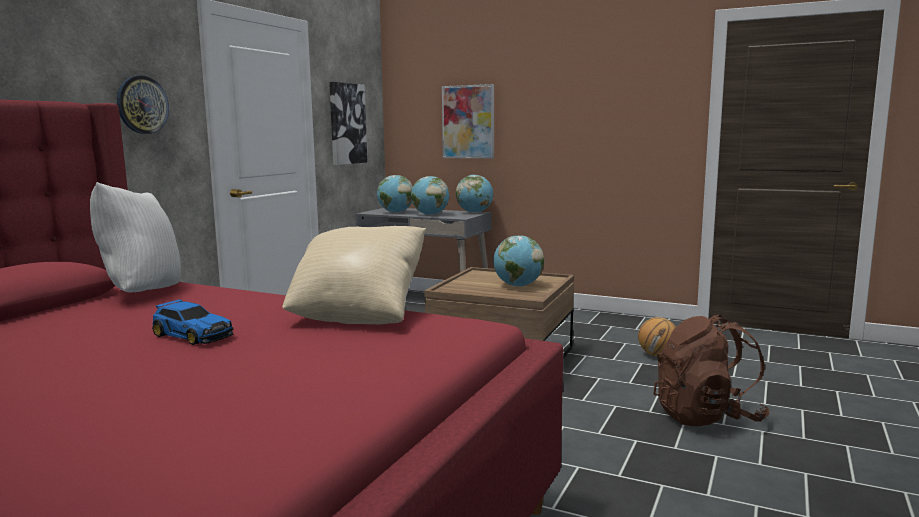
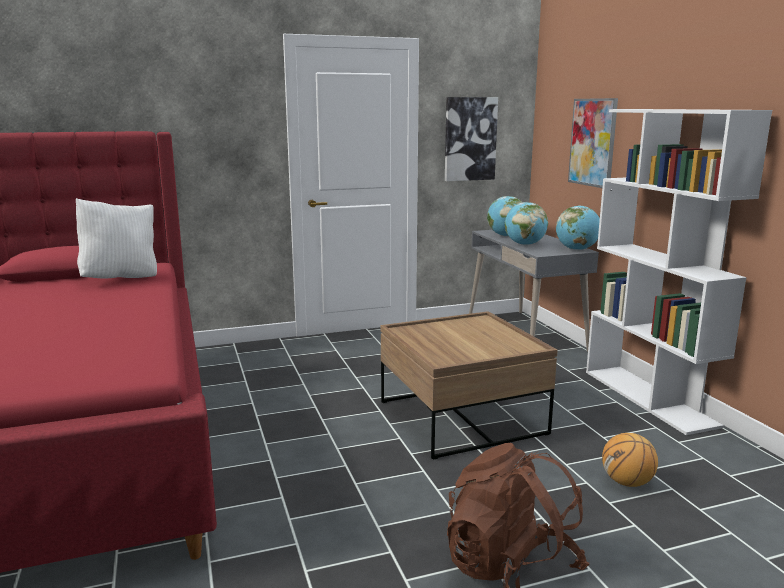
camera: 45 degrees right, 5 degrees up
wall clock [117,75,169,134] -> none
toy car [152,299,233,345] -> none
beige pillow [283,226,426,325] -> none
globe [493,235,544,287] -> none
none -> white bookcase [586,109,772,435]

